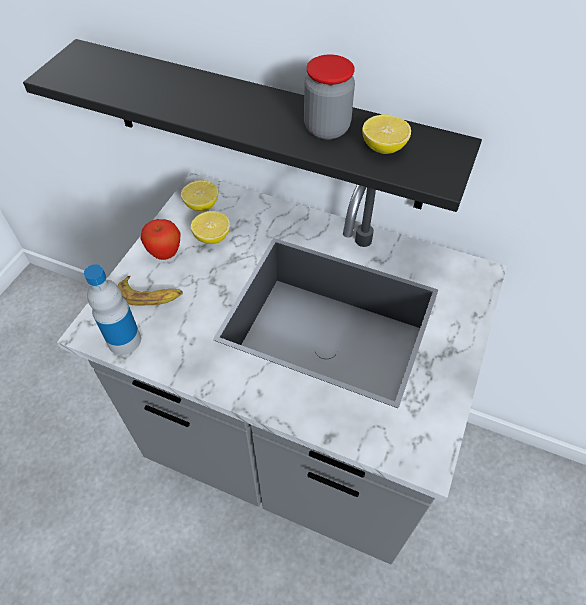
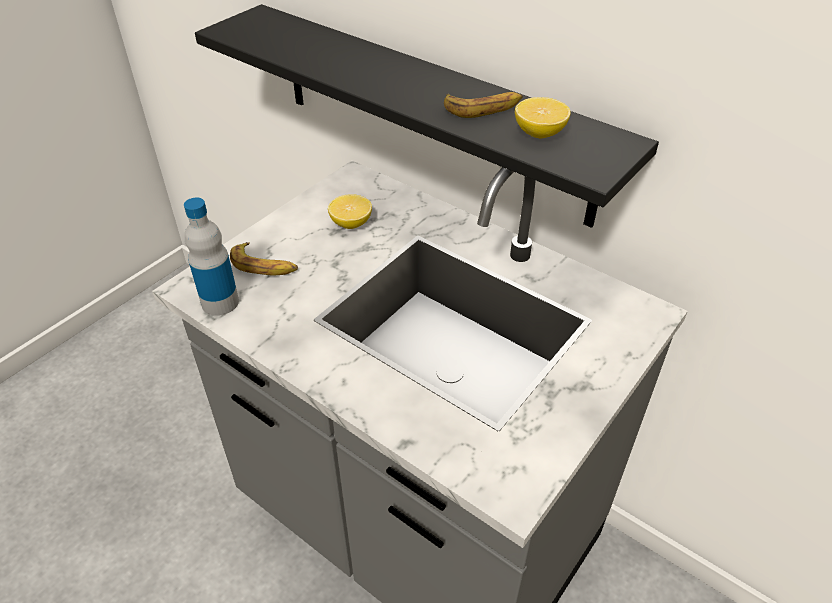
camera: 15 degrees right, 10 degrees down
apple [140,219,180,260] -> none
lemon [181,180,218,211] -> none
jar [304,54,355,140] -> banana [444,92,523,118]

